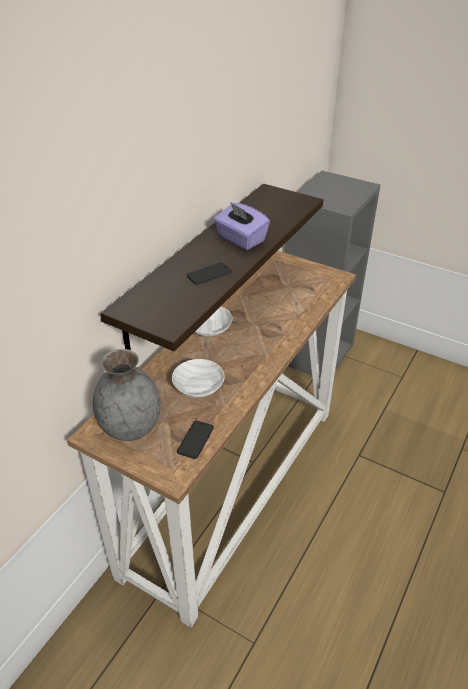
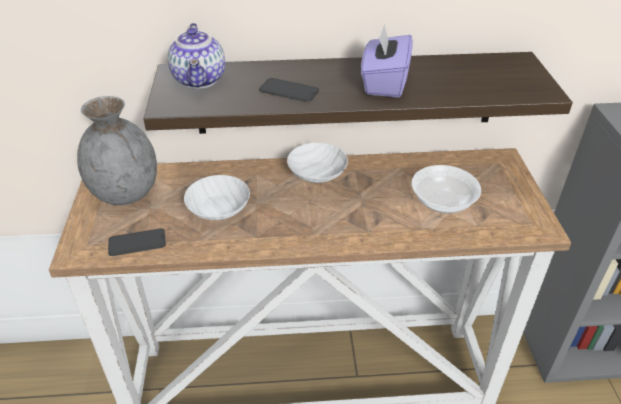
camera: 55 degrees right, 0 degrees up
none -> teapot [168,23,225,89]
none -> bowl [412,165,481,213]

